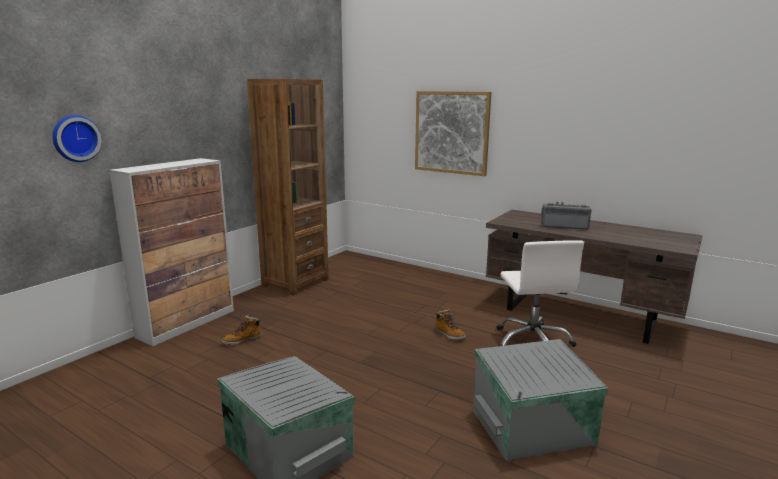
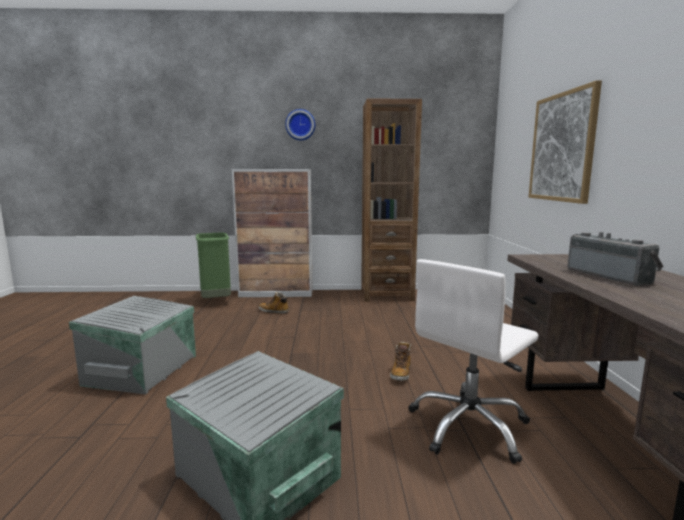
camera: 55 degrees right, 5 degrees down
wall clock [52,115,102,162] -> wall clock moved to [285,109,315,140]
none -> green trash can [196,233,231,298]

